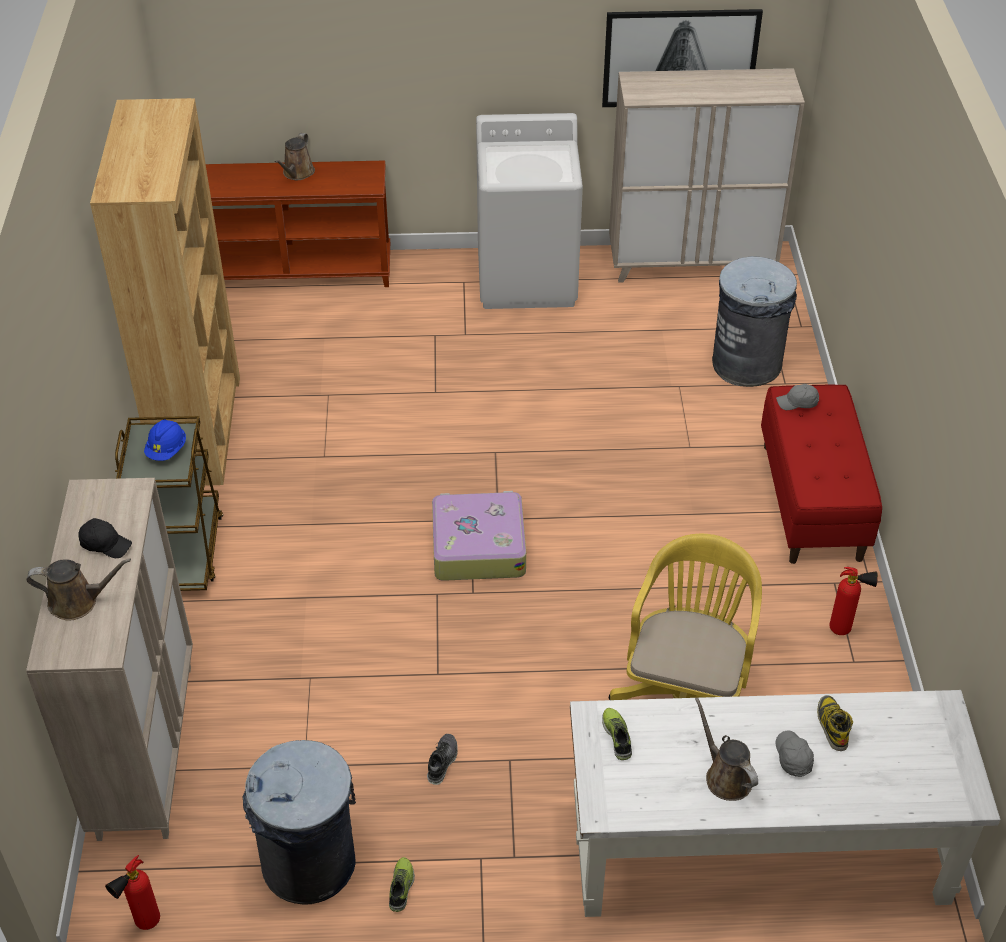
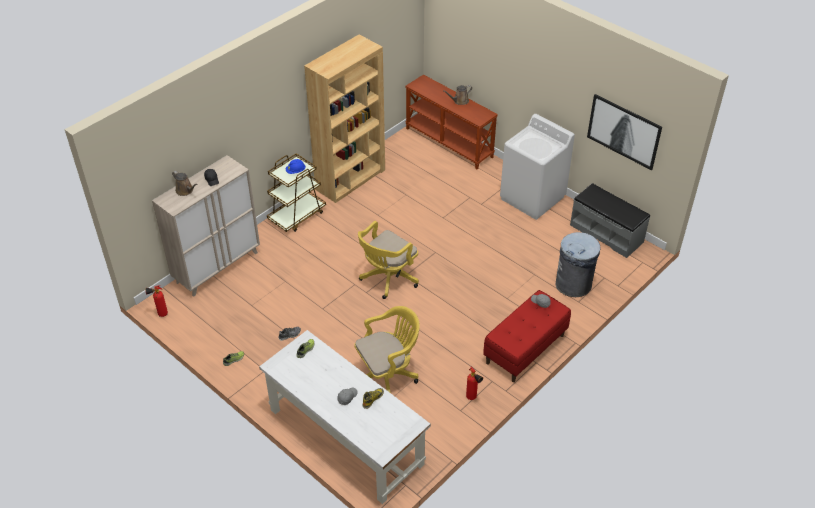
camera: 45 degrees right, 0 degrees up
grey trash can [242,740,356,905] -> none
suitcase [432,491,526,581] -> yellow office chair [358,221,419,299]
beige cabinet [609,68,805,283] -> grey bench [570,183,650,258]
brown watering can [695,697,758,801] -> none

